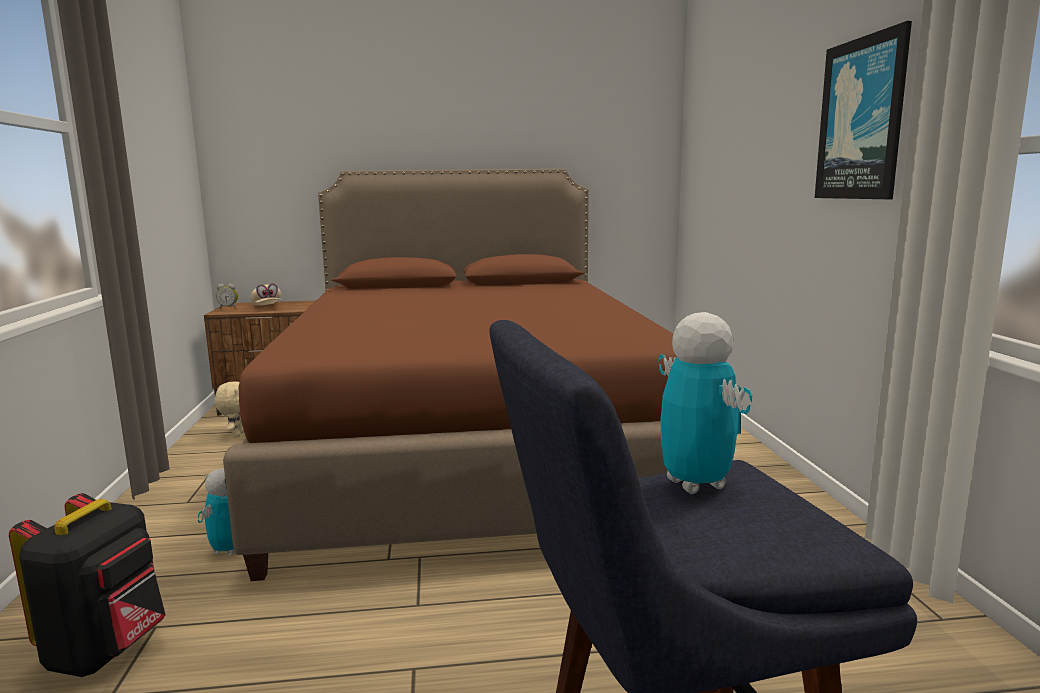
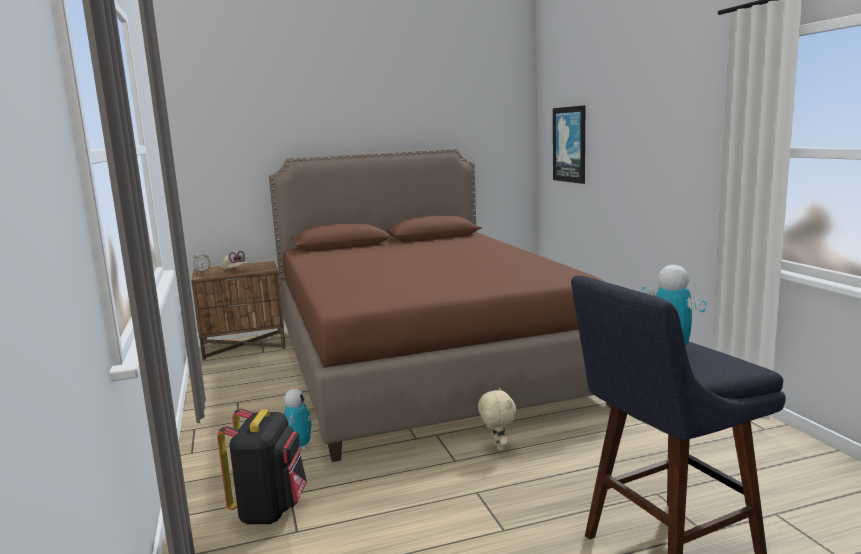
camera: 10 degrees left, 0 degrees up
beige plush toy [214,381,244,438] -> beige plush toy moved to [478,388,516,451]
picture [815,21,912,199] -> picture moved to [553,105,585,184]

